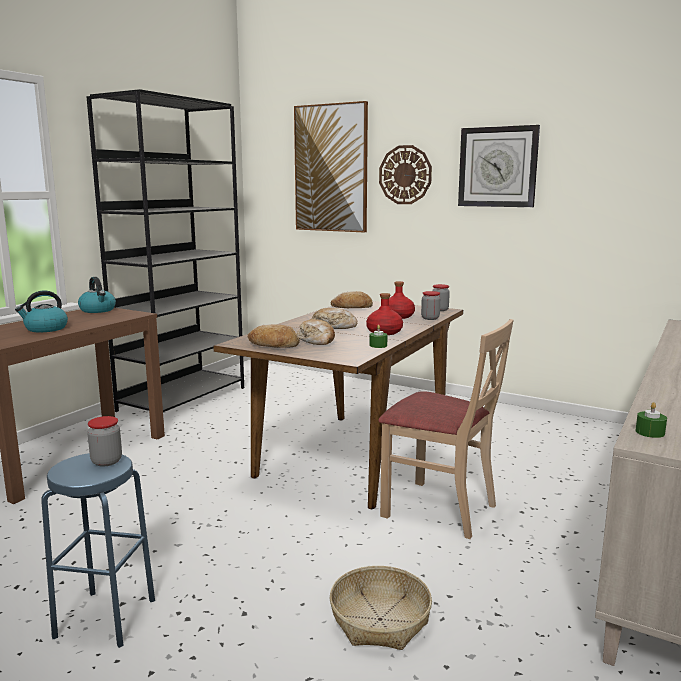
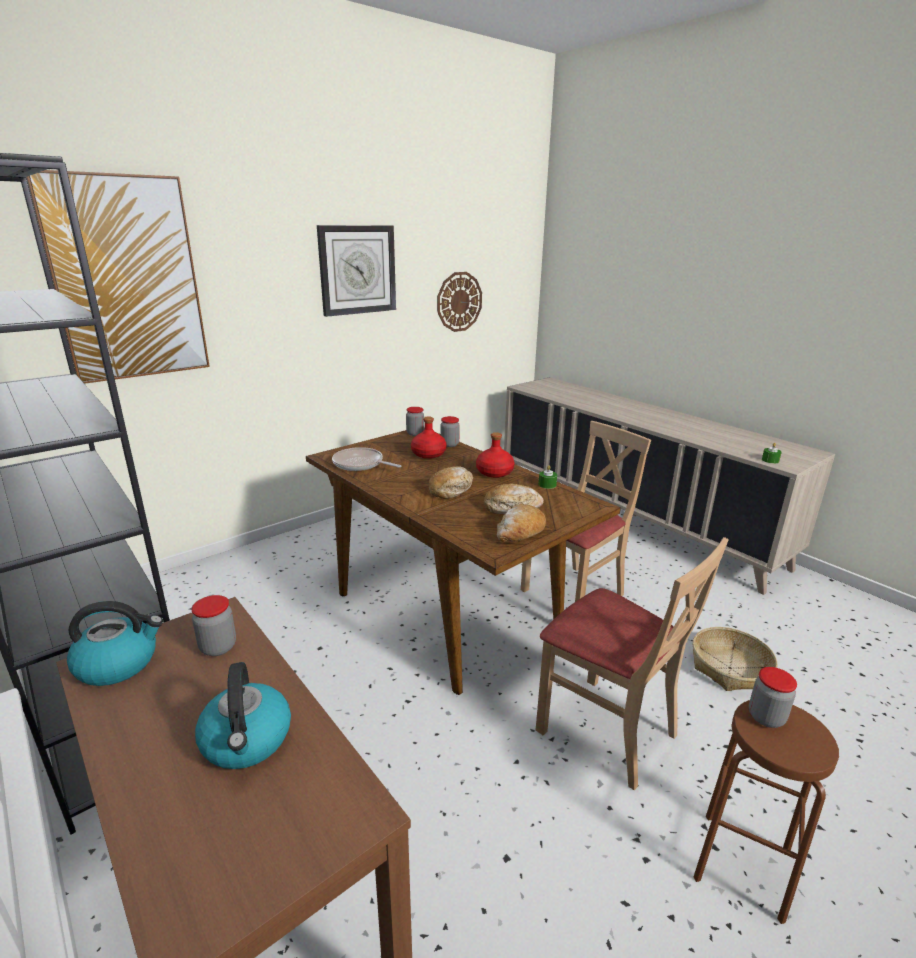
camera: 70 degrees left, 10 degrees up
blue stool [41,453,155,648] -> brown stool [693,700,839,924]
bread [331,291,373,308] -> frying pan [332,447,402,471]
wall clock [379,145,432,204] -> wall clock moved to [437,272,482,332]
none -> jar [192,595,236,656]
none -> beige chair [536,537,729,790]

